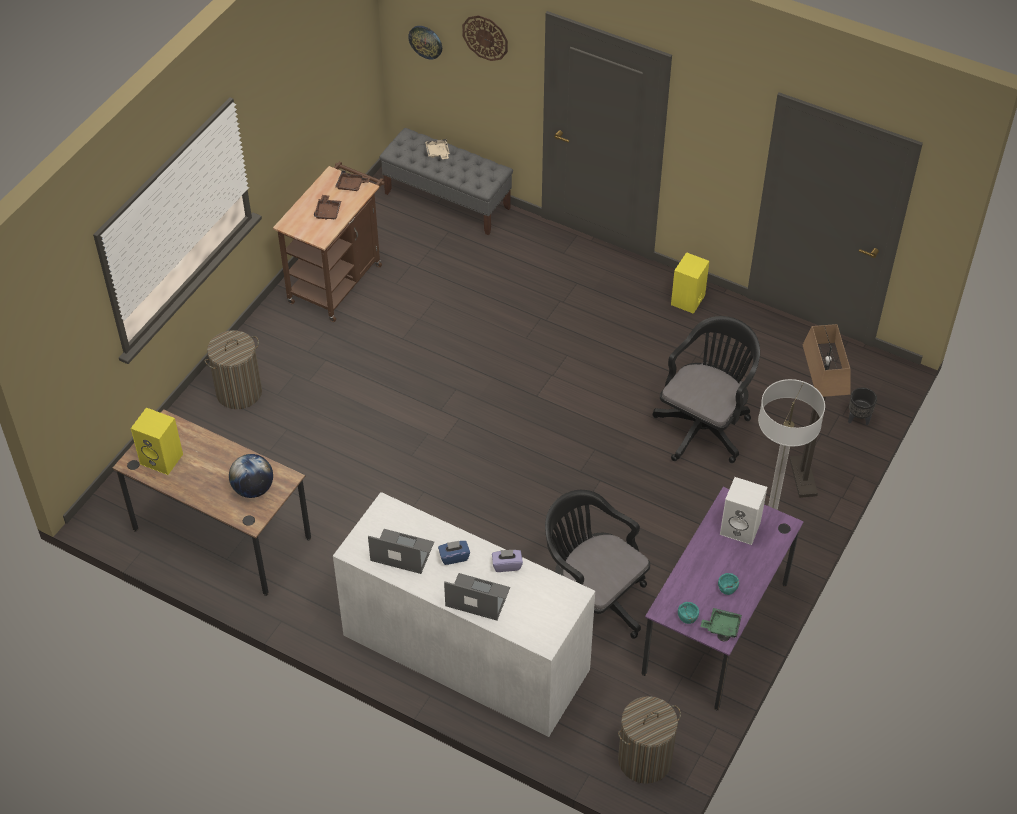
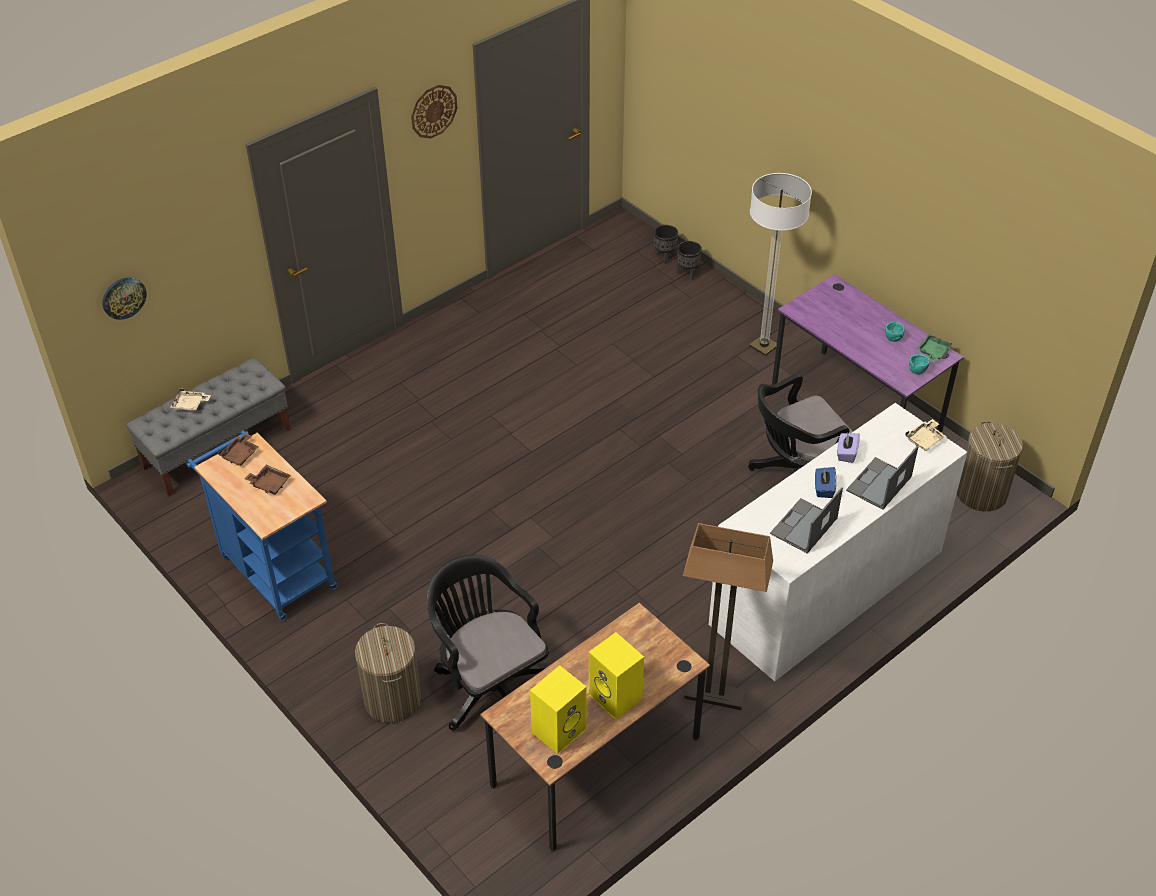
camera: 70 degrees left, 5 degrees down
globe [229,454,273,498] -> none
brown cart [273,162,385,322] -> blue cart [187,431,338,621]
wall clock [462,15,508,61] -> wall clock moved to [411,85,457,139]
black office chair [652,316,760,463] -> black office chair moved to [427,555,551,731]
yellow speaker [671,252,709,314] -> yellow speaker moved to [589,632,644,719]
white speaker [720,477,767,545] -> none
floor lamp [789,324,851,498] -> floor lamp moved to [683,523,773,710]
none -> black planter [677,241,702,280]
none -> beige tray [905,419,946,451]

